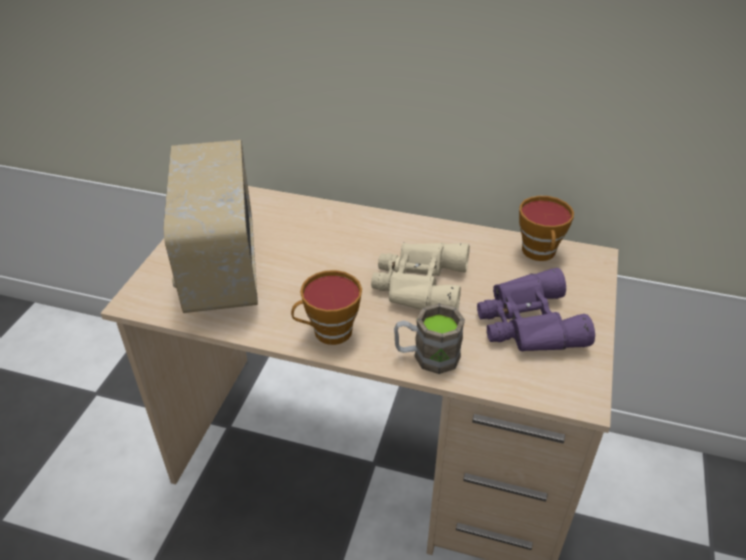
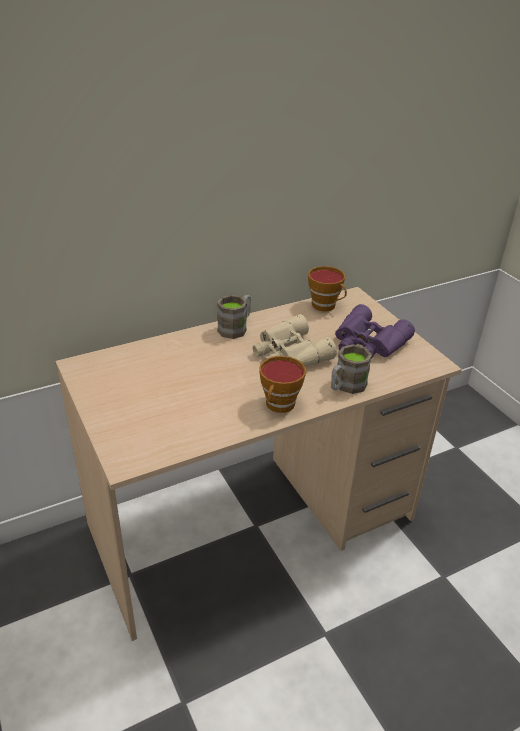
camera: 45 degrees left, 5 degrees down
radio [164,140,258,313] -> none
none -> brown mug [217,295,251,339]

